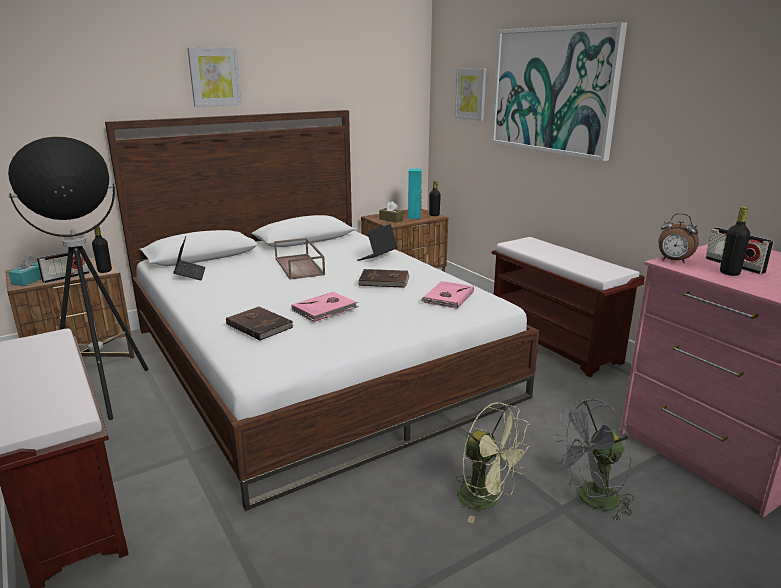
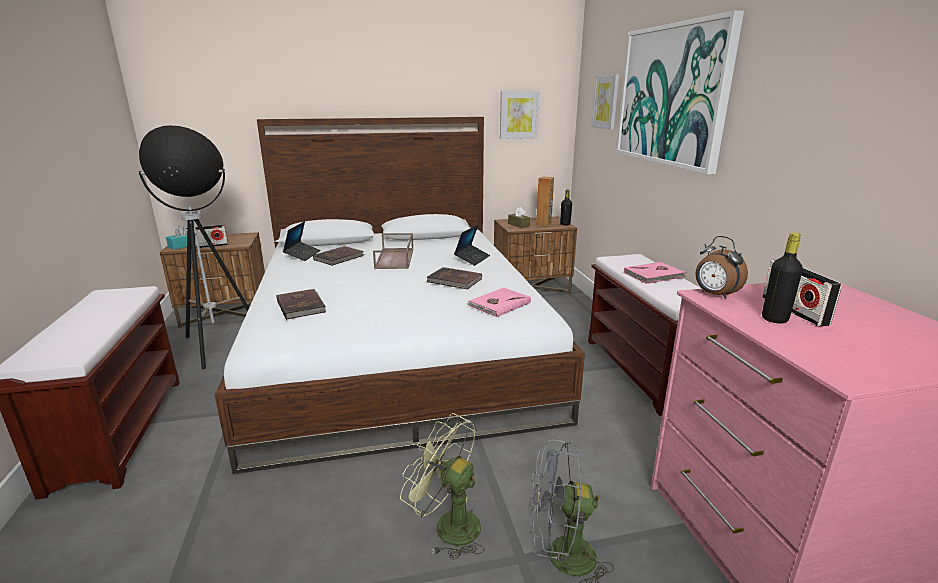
camera: 20 degrees right, 0 degrees up
black bottle [92,225,112,273] -> none
picture [187,47,242,107] -> picture moved to [500,91,540,139]
pink book [292,292,359,322] -> pink book moved to [624,262,687,284]
laptop [357,224,398,261] -> laptop turned 150 degrees clockwise [454,225,490,266]
turquoise speaker [408,169,422,219] -> brown speaker [536,177,554,227]
green fan [456,402,531,523] -> green fan turned 150 degrees clockwise [400,413,484,560]
none -> brown book [313,246,365,266]

